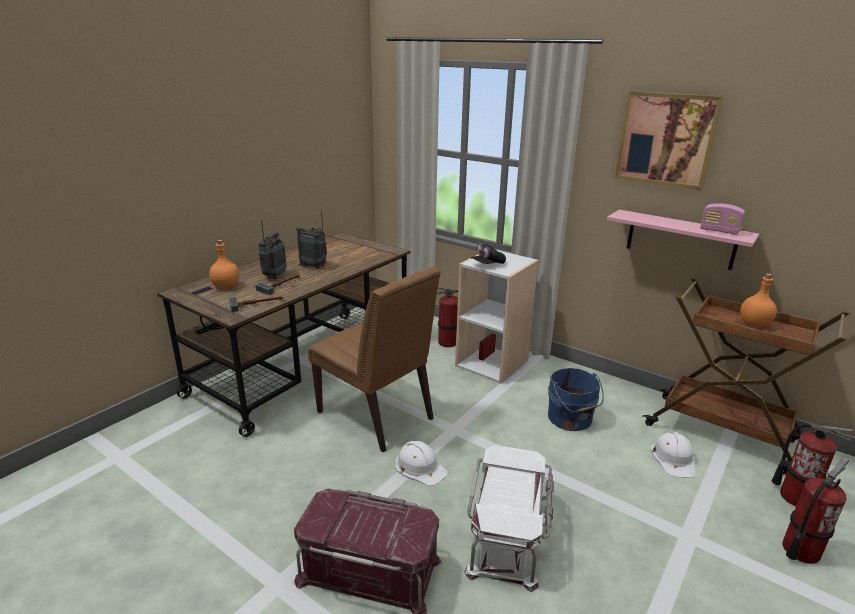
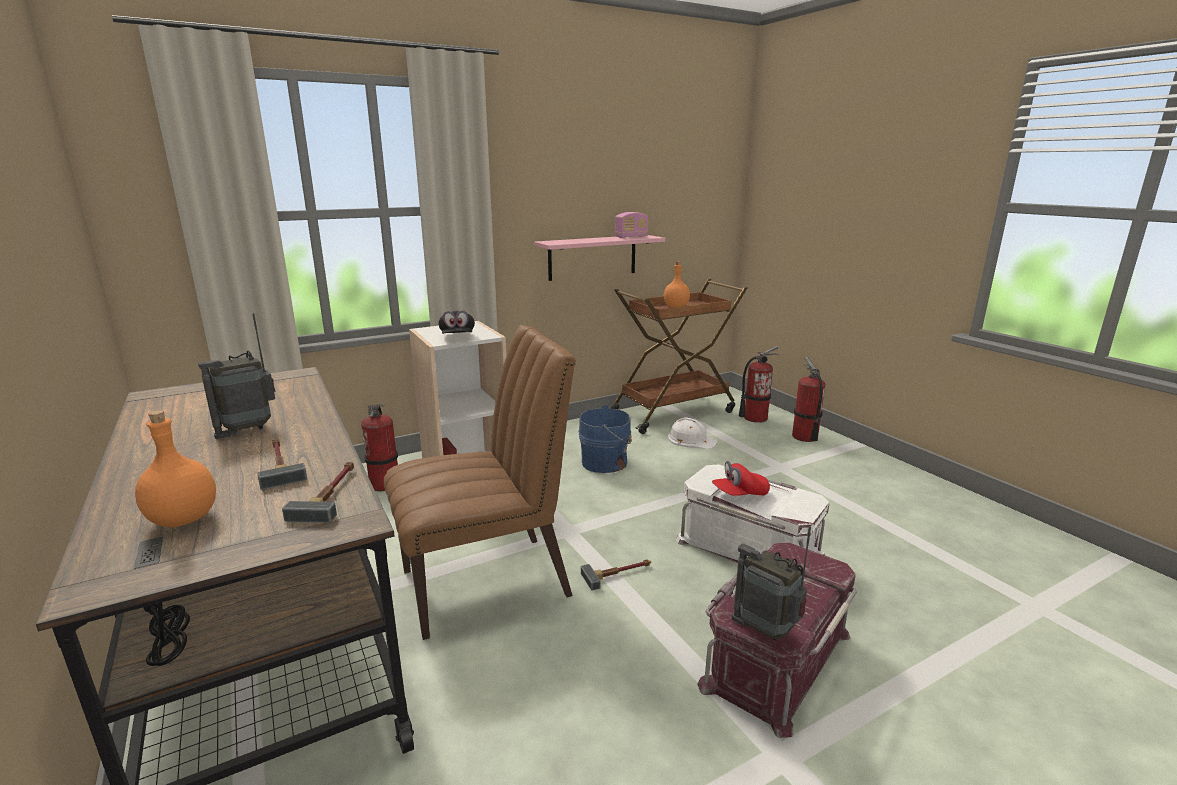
camera: 65 degrees left, 5 degrees down
radio [258,220,287,279] -> radio moved to [731,526,811,641]
white hard hat [396,441,448,486] -> hammer [581,559,651,591]
picture [615,91,724,191] -> none
none -> red cap [712,461,770,496]

